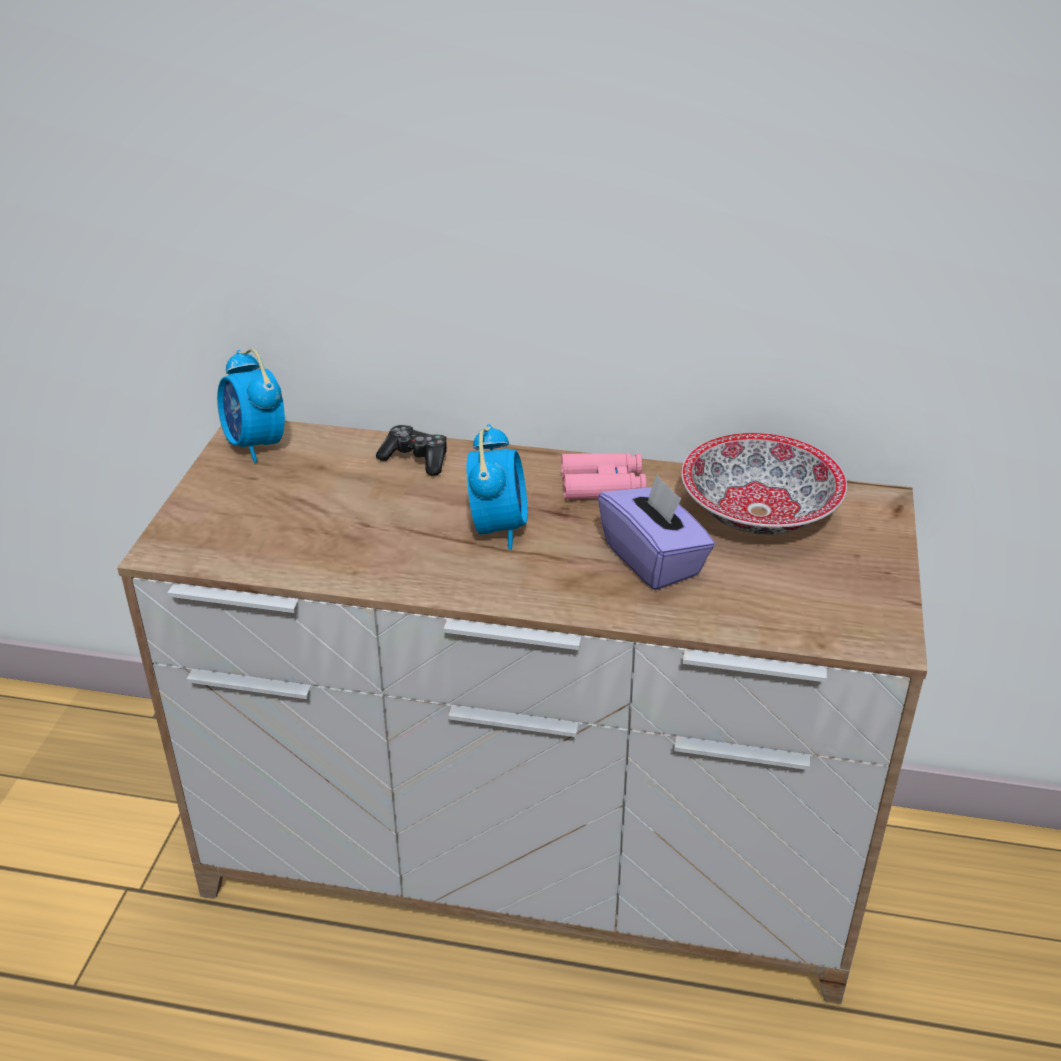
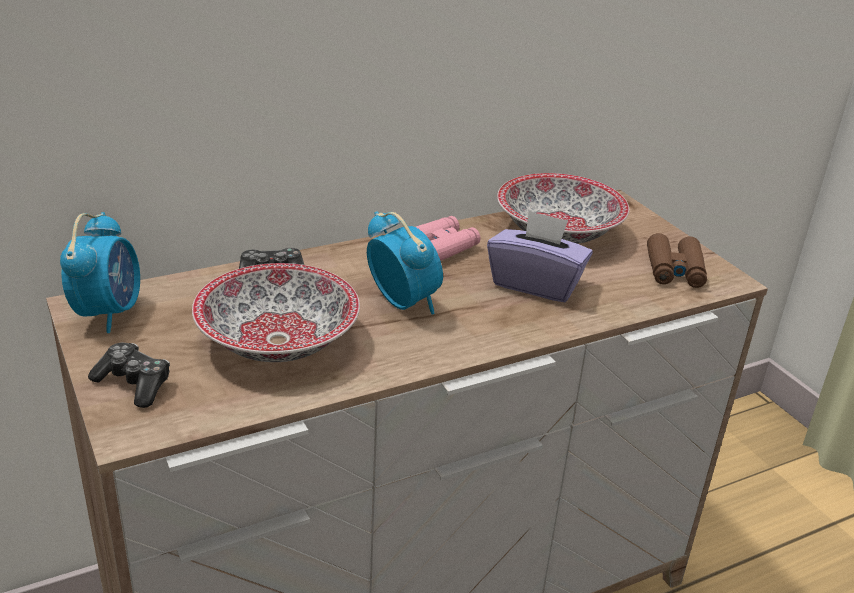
camera: 40 degrees left, 5 degrees down
alarm clock [217,349,285,463] -> alarm clock turned 105 degrees counterclockwise [60,212,140,333]
none -> game controller [88,343,170,408]
none -> bowl [192,263,360,362]
none -> brown binoculars [647,233,707,288]

